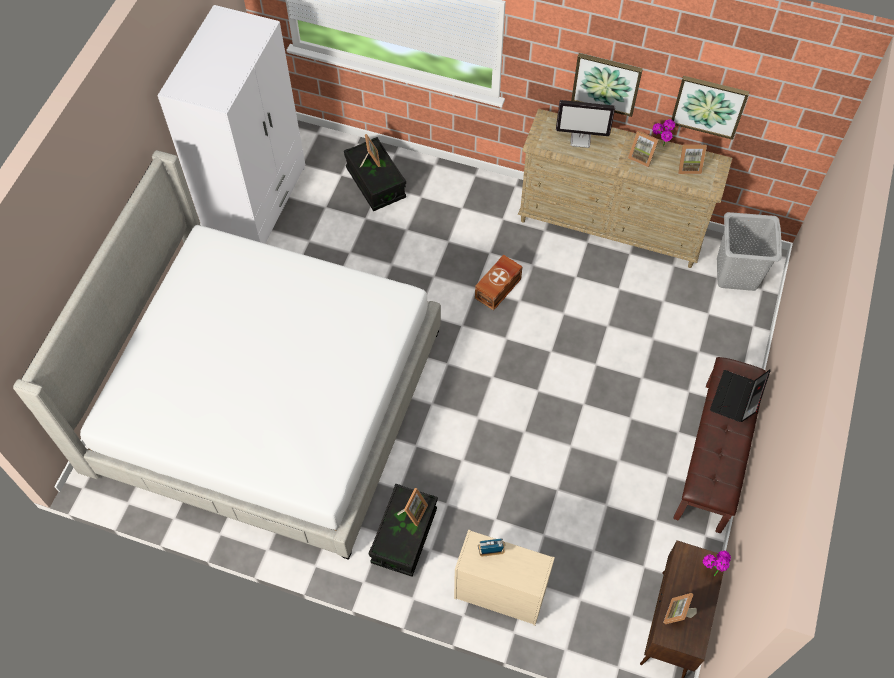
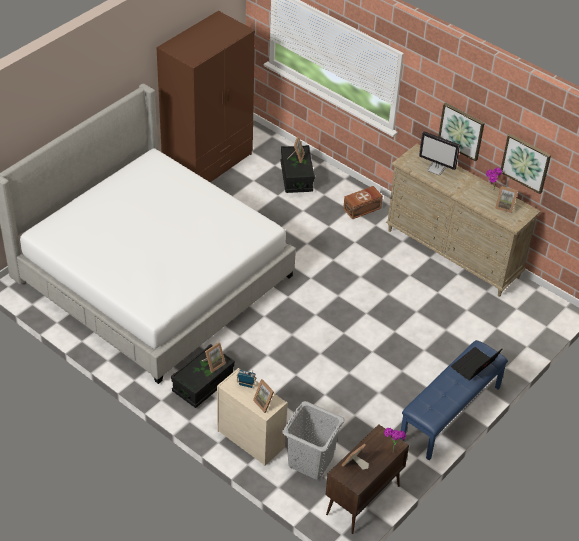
camera: 20 degrees right, 15 degrees down
white wardrobe [157,5,305,243] -> brown wardrobe [156,11,255,182]
brown storage box [475,254,523,311] -> brown storage box moved to [343,186,383,220]
picture frame [628,130,659,167] -> picture frame moved to [253,379,274,413]
brown bench [673,357,766,533] -> blue bench [400,340,508,460]
grey laundry basket [717,212,782,291] -> grey laundry basket moved to [282,401,345,480]

